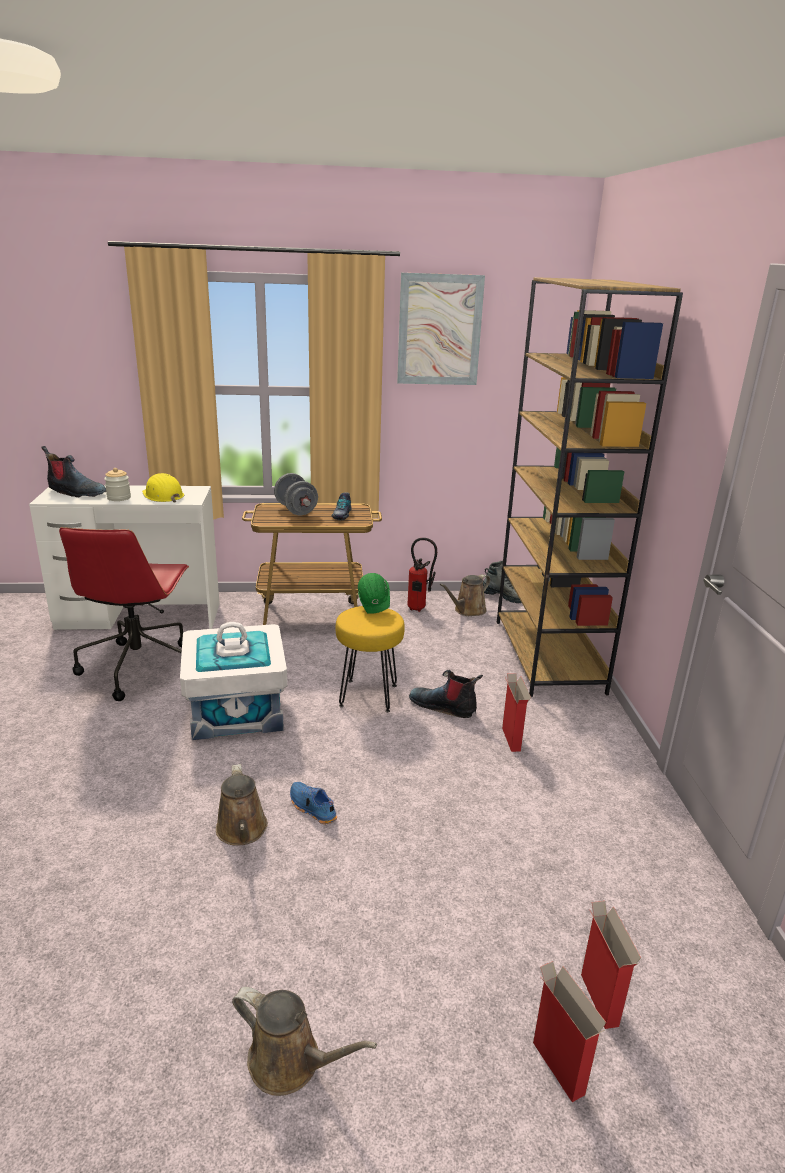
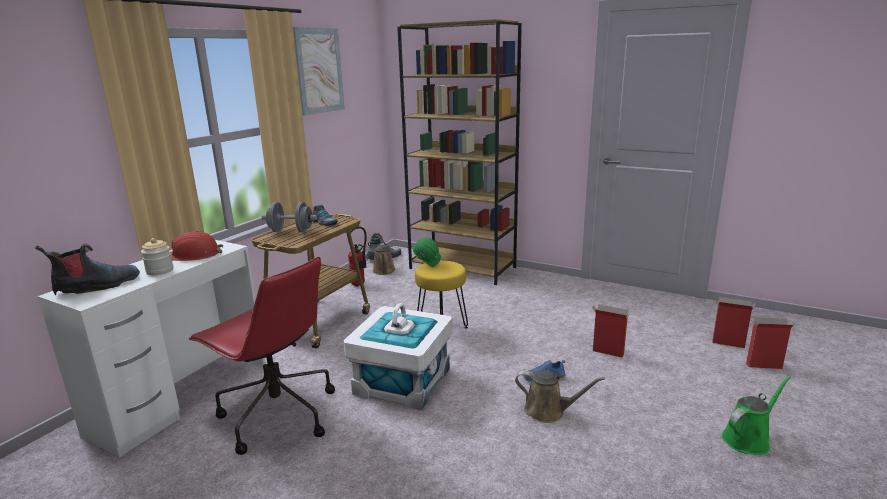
camera: 55 degrees left, 5 degrees down
yellow hard hat [142,473,184,503] -> red hard hat [170,231,223,261]
brown watering can [232,987,377,1096] -> green watering can [722,376,791,454]
boot [409,670,483,718] -> none
cardboard box [502,673,531,752] -> cardboard box moved to [592,304,631,358]

